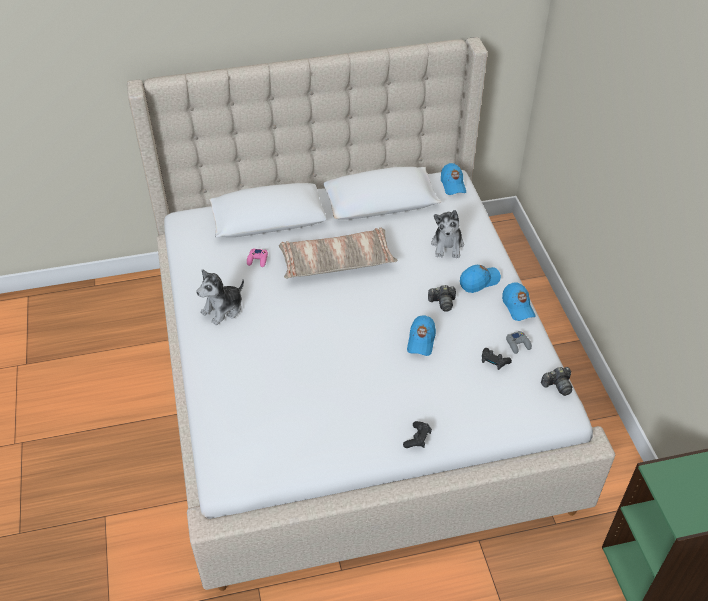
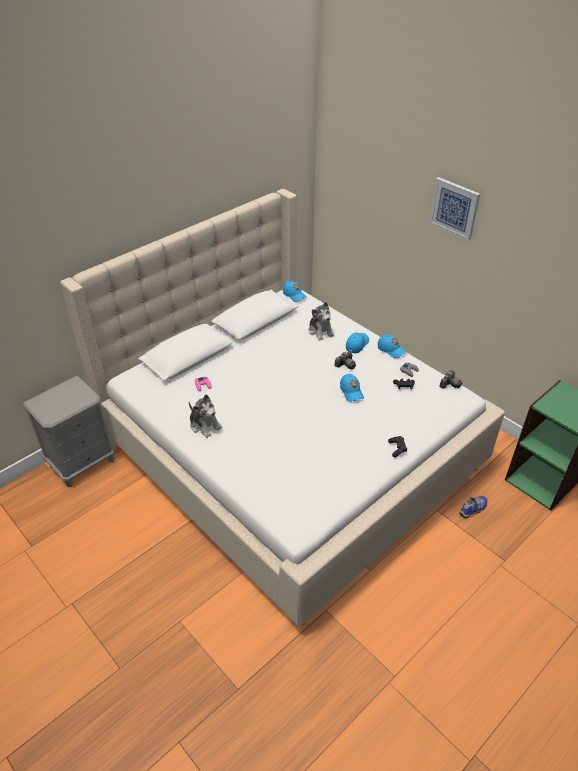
camera: 30 degrees left, 5 degrees down
plush toy [196,269,244,325] -> plush toy turned 60 degrees counterclockwise [189,394,222,438]
pillow [279,228,397,279] -> none
none -> grey nightstand [23,376,115,487]
none -> picture [429,177,480,241]
none -> shoe [459,496,487,518]

